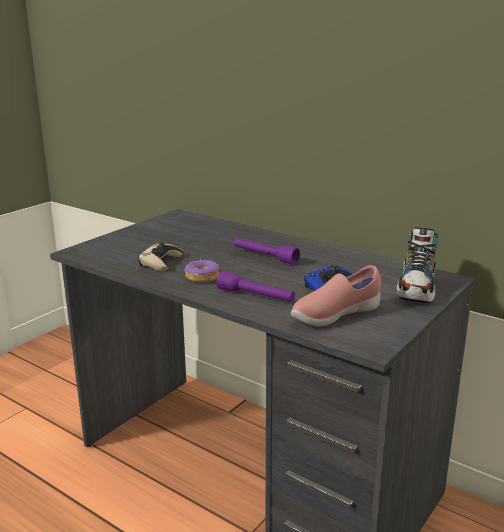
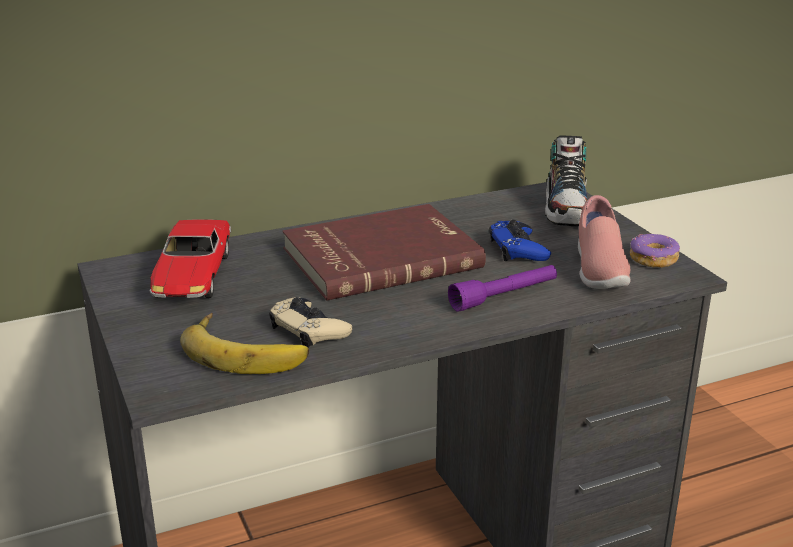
camera: 60 degrees left, 5 degrees up
donut [184,259,220,283] -> donut moved to [630,234,680,267]
purple flashlight [234,238,300,265] -> red book [282,204,486,301]
shoe [397,227,439,303] -> shoe turned 45 degrees clockwise [545,135,587,226]
none -> toy car [149,219,231,298]
none -> banana [180,313,309,374]

